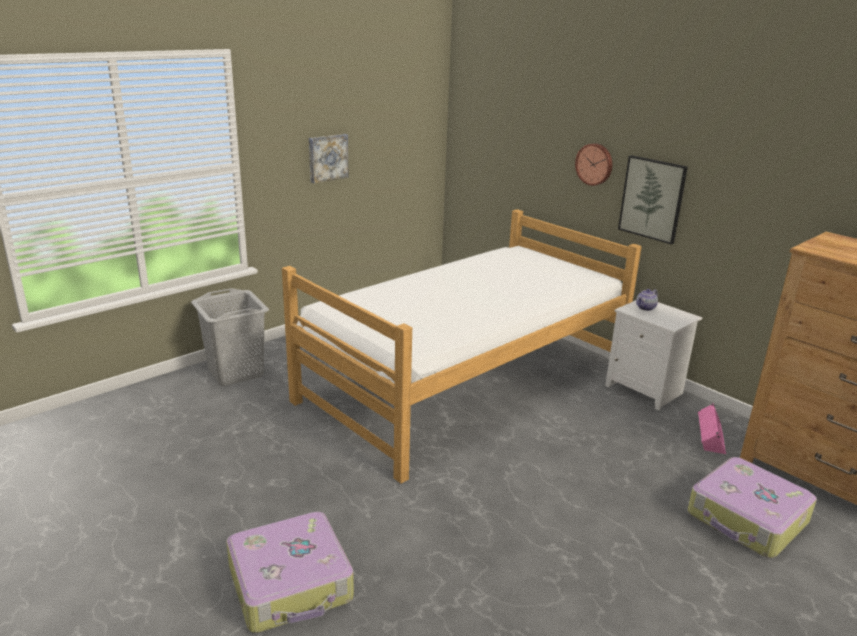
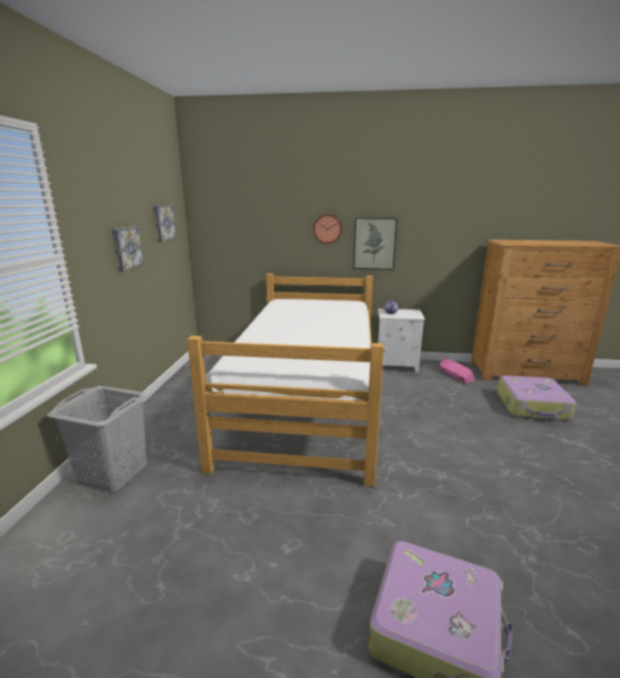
camera: 40 degrees left, 5 degrees down
none -> picture [153,205,176,243]

